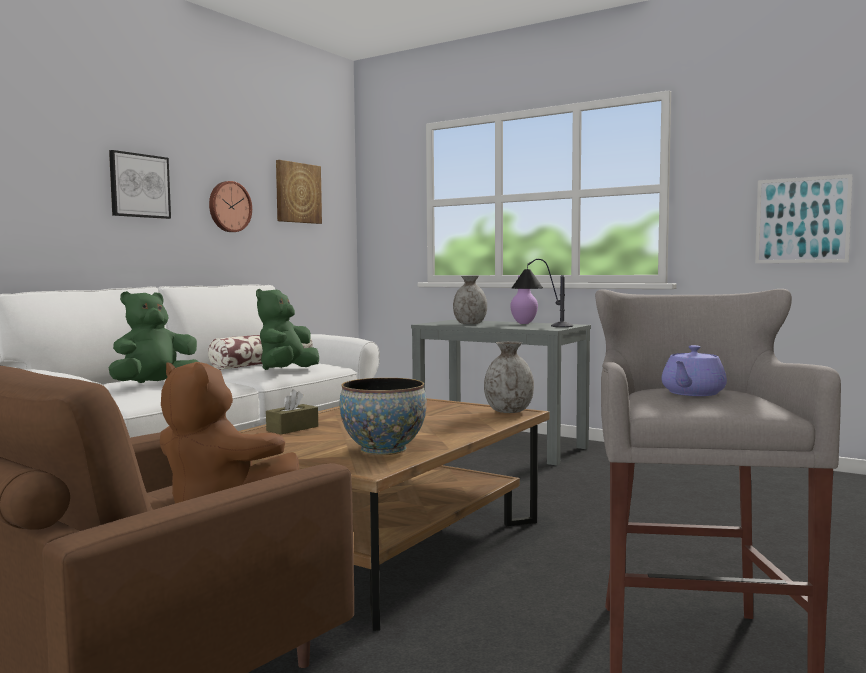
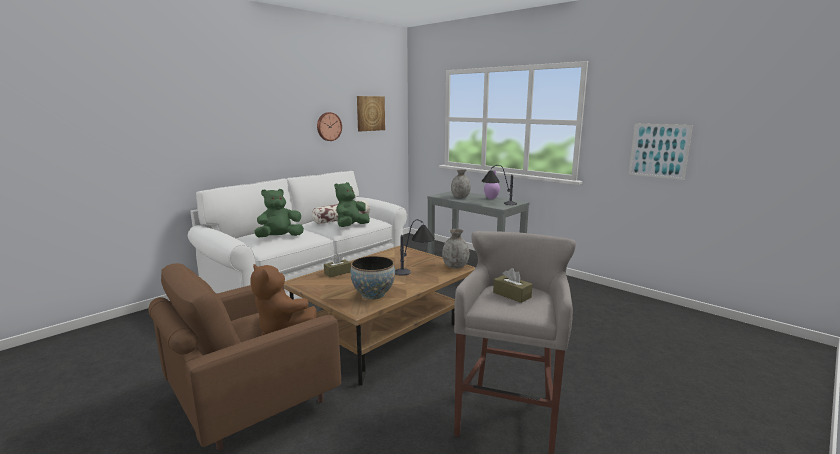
camera: 10 degrees right, 10 degrees up
picture [109,150,171,219] -> none
purple teapot [661,345,727,396] -> brown tissue box [493,268,533,303]
none -> table lamp [395,219,435,276]

